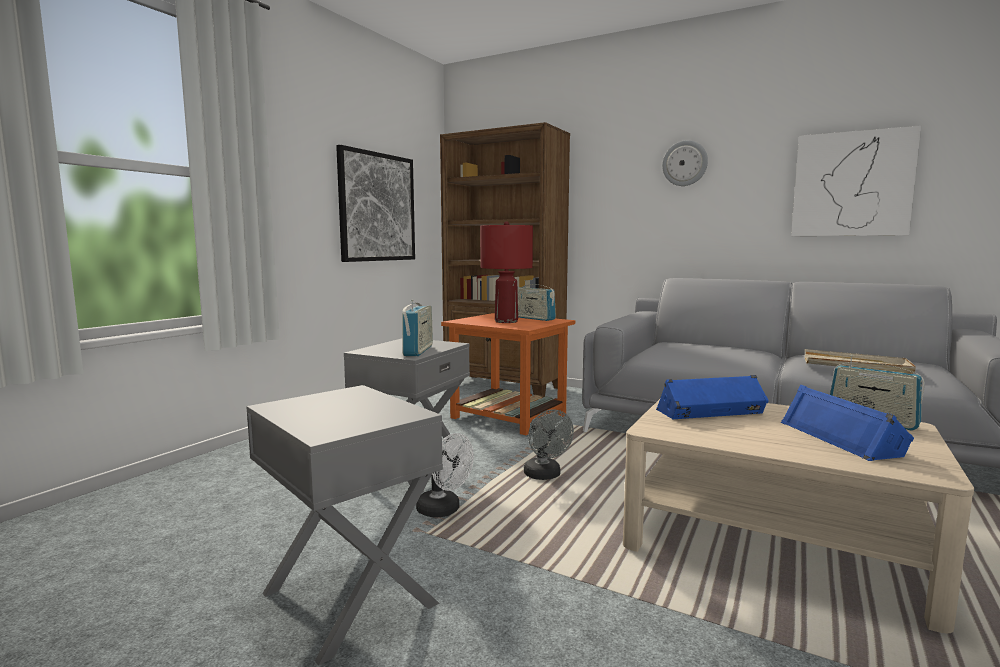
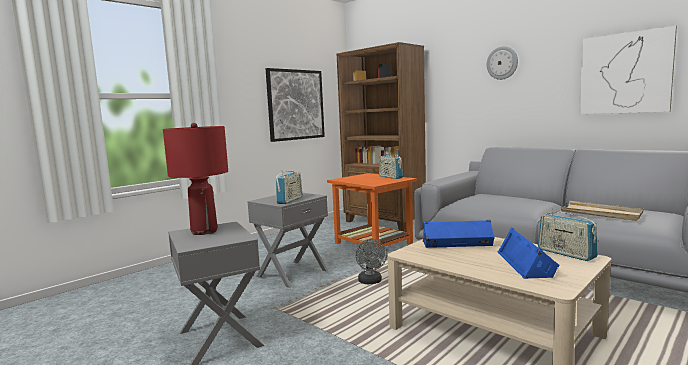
camera: 15 degrees right, 0 degrees up
white fan [416,433,474,518] -> none
red table lamp [480,222,533,323] -> red table lamp moved to [163,123,228,235]

